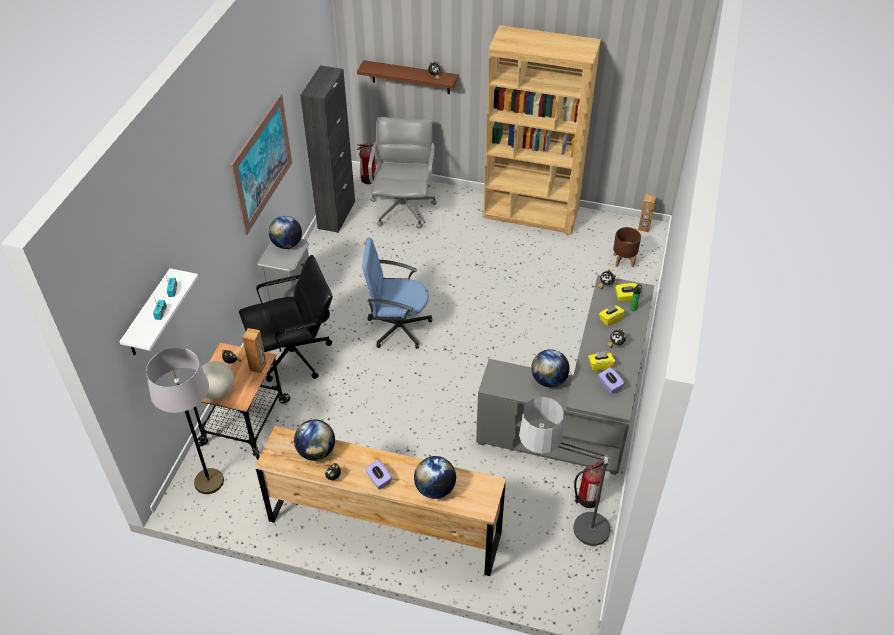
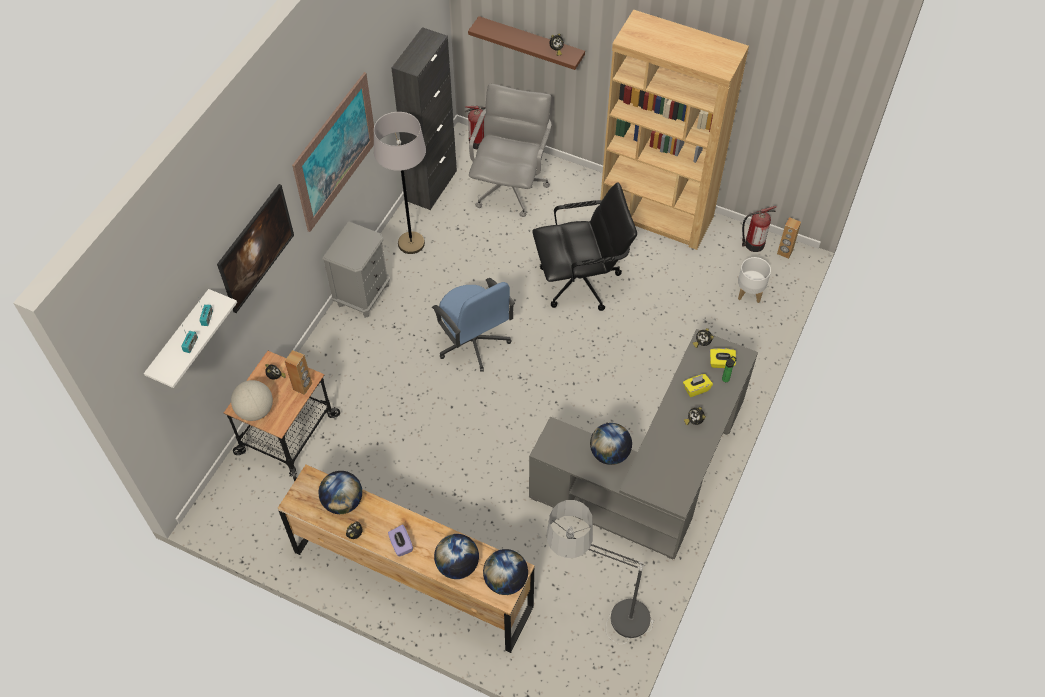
camera: 10 degrees right, 10 degrees up
grey floor lamp [146,348,224,494] -> grey floor lamp moved to [374,112,426,254]
black office chair [239,255,333,382] -> black office chair moved to [532,182,637,311]
globe [269,216,302,249] -> globe moved to [483,549,528,595]
blue office chair [362,238,432,349] -> blue office chair turned 135 degrees counterclockwise [432,278,515,372]
fire extinguisher [574,460,609,508] -> fire extinguisher moved to [742,206,776,252]
yellow tissue box [588,351,615,371] -> none
purple tissue box [599,367,625,394] -> none
brown planter [613,227,641,267] -> white planter [738,257,771,303]
none -> picture [217,184,294,313]

